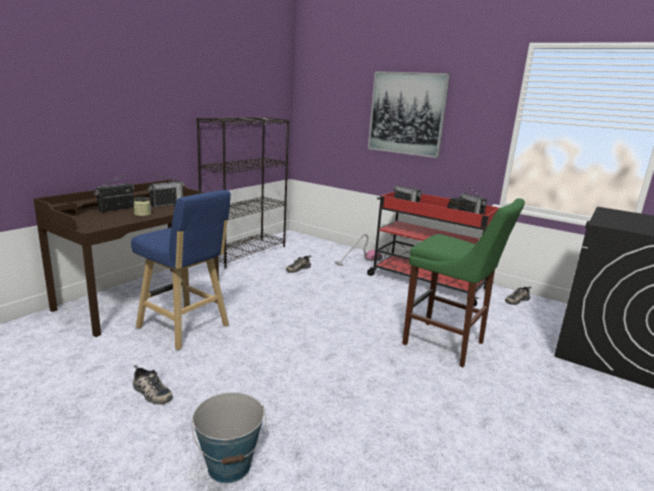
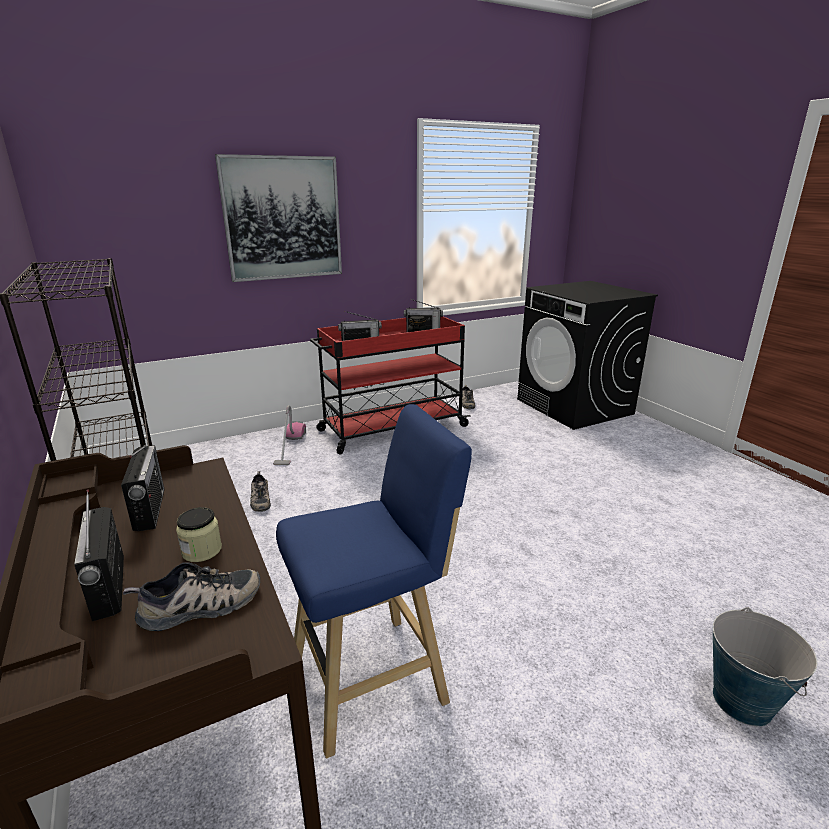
camera: 60 degrees left, 5 degrees up
shoe [133,365,173,405] -> shoe moved to [123,562,260,631]
green stool [402,198,525,367] -> none

